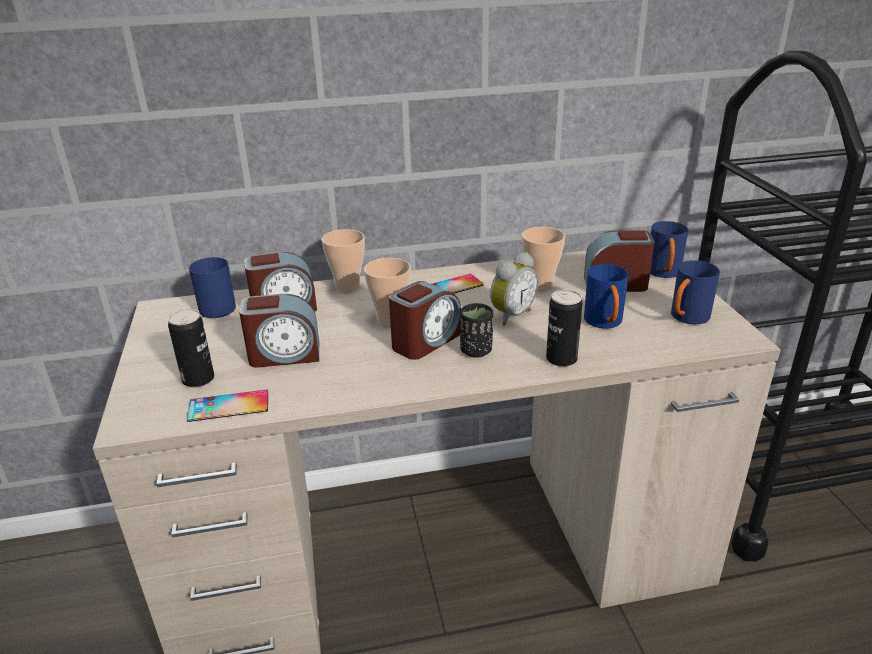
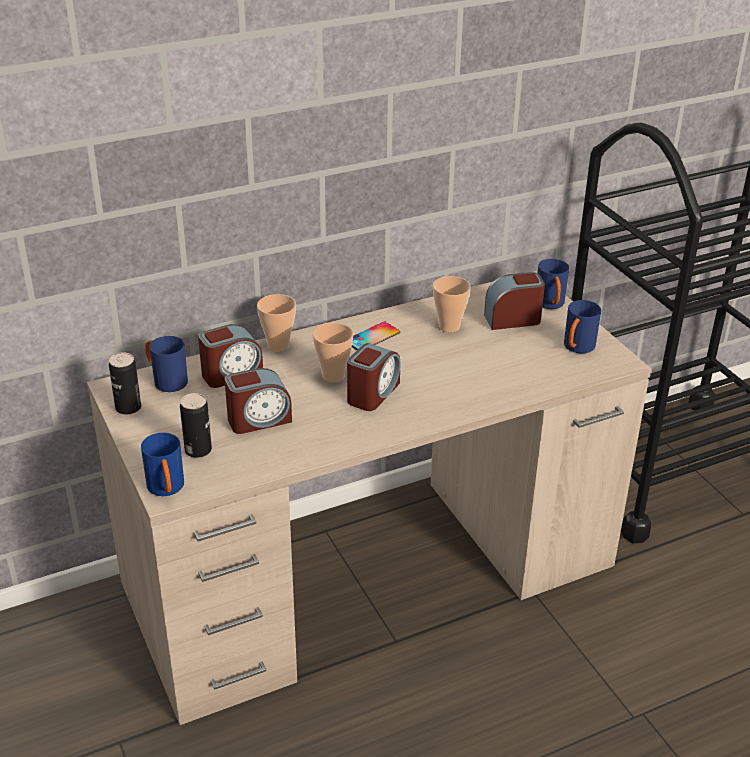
camera: 15 degrees left, 5 degrees up
phone [187,390,268,422] -> none
black cup [460,303,493,358] -> none
alarm clock [490,252,538,326] -> none
can [546,289,582,367] -> can moved to [109,352,141,415]
blue mug [584,264,629,329] -> blue mug moved to [141,433,184,496]

